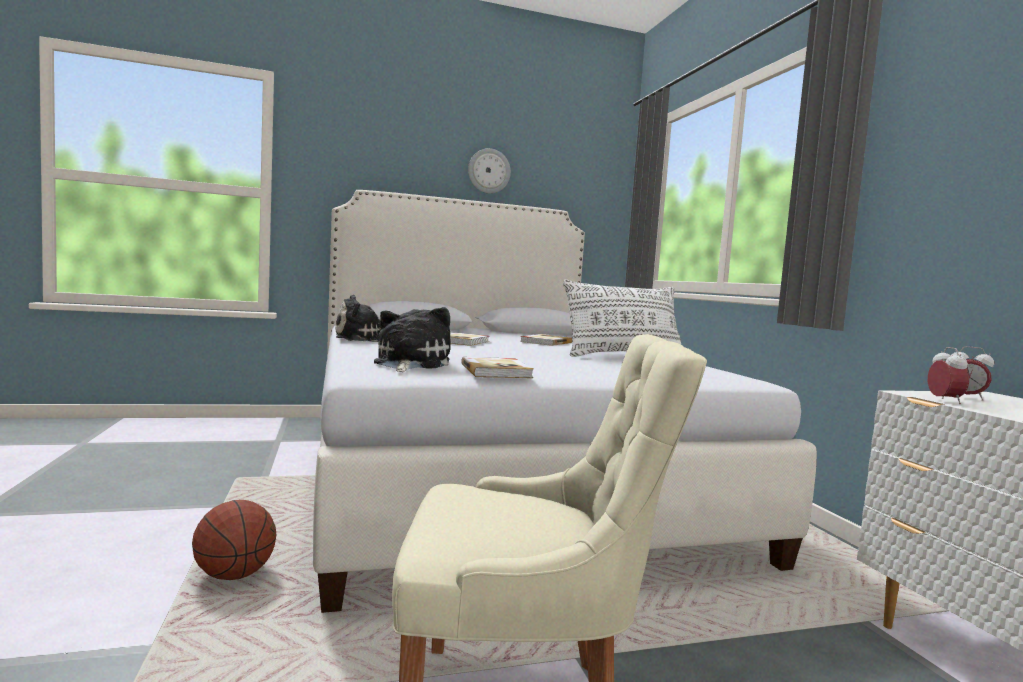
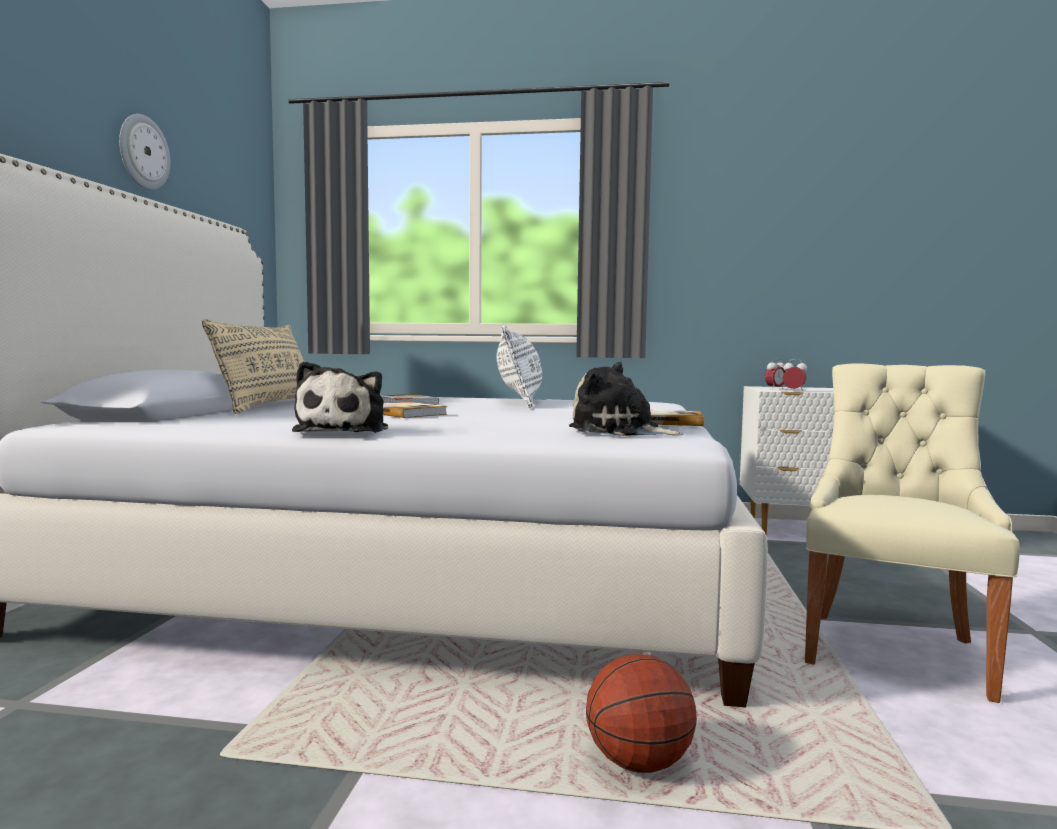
camera: 65 degrees left, 0 degrees up
none -> beige pillow [202,319,304,414]

